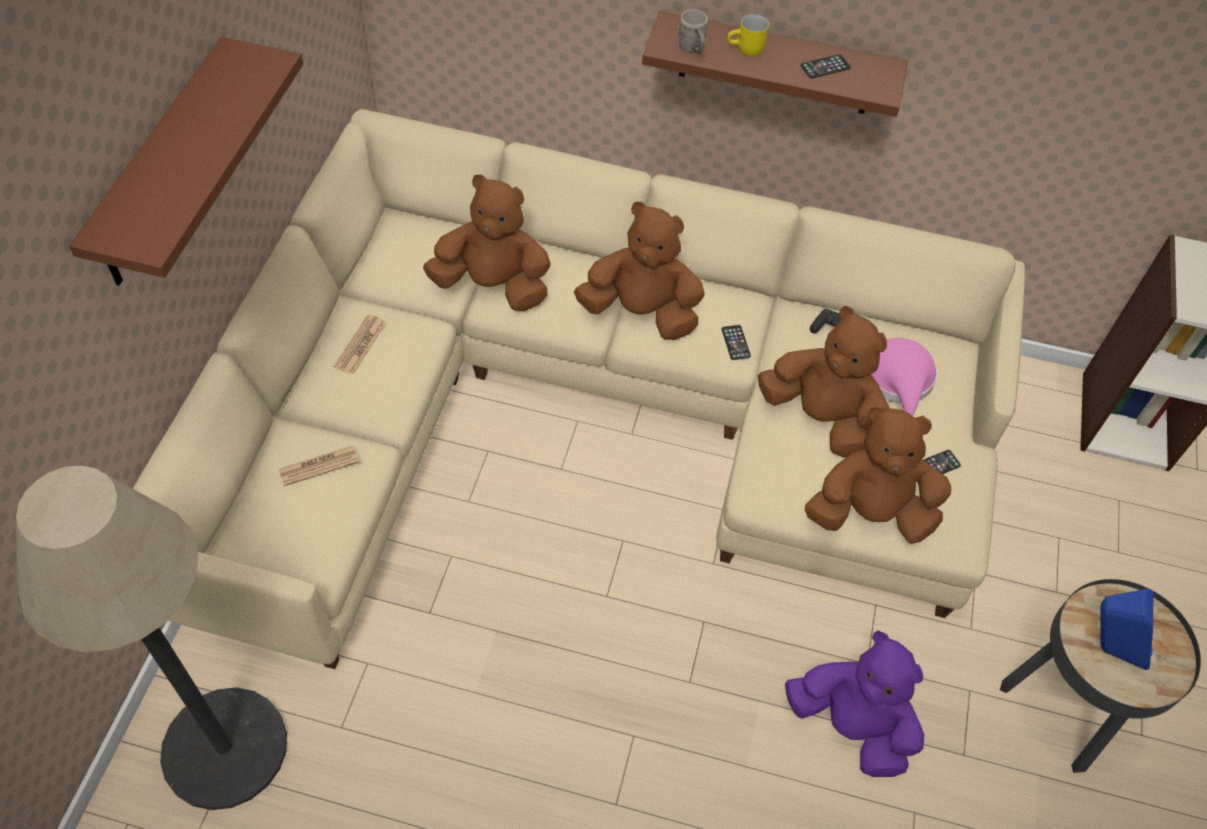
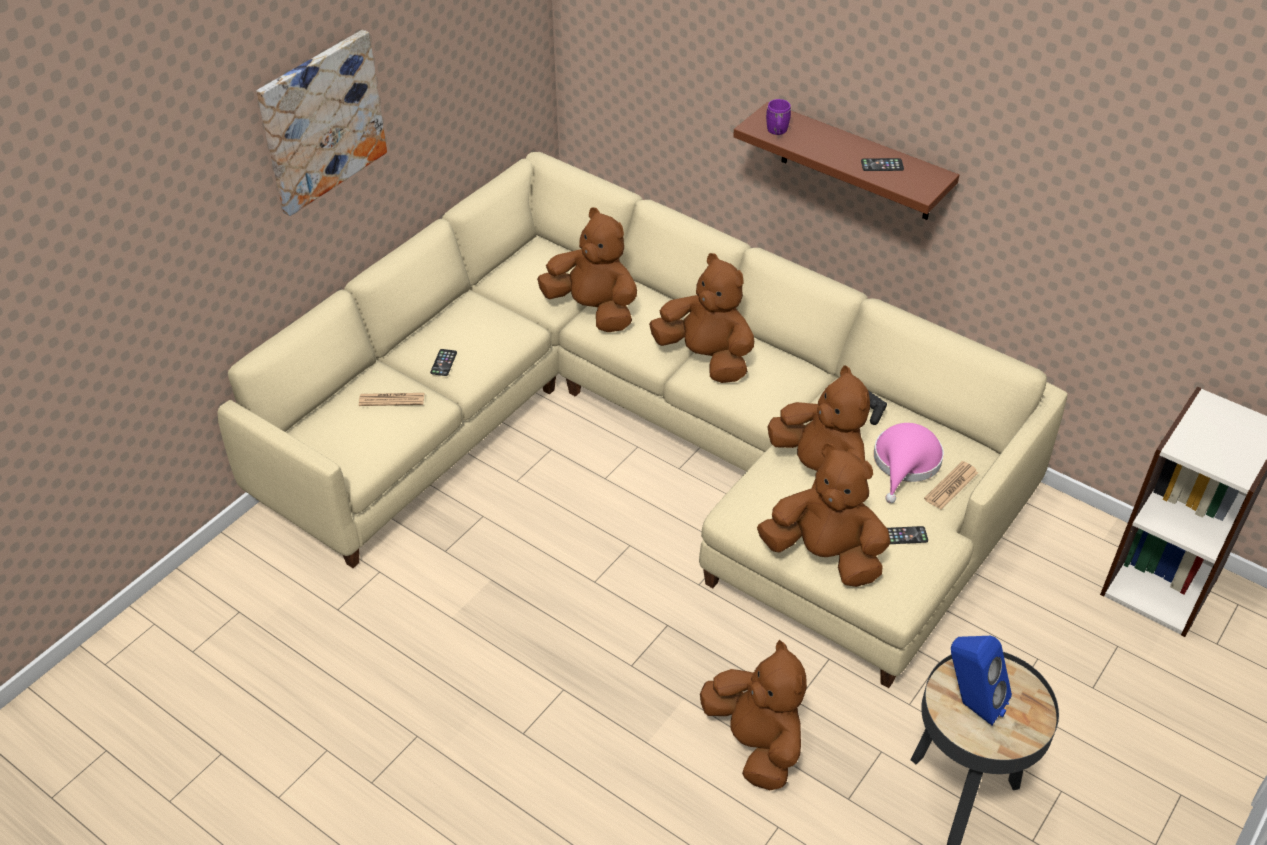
camera: 25 degrees right, 10 degrees down
floor lamp [16,466,287,810] -> none
brown shelf [69,37,303,286] -> picture [256,30,387,216]
newspaper [334,315,386,374] -> newspaper moved to [924,461,978,510]
grey mug [678,9,708,54] -> purple mug [766,99,791,135]
phone [721,325,751,360] -> phone moved to [430,349,457,376]
yellow mug [727,14,769,56] -> none
purple plush toy [785,631,924,777] -> brown plush toy [700,640,807,790]

